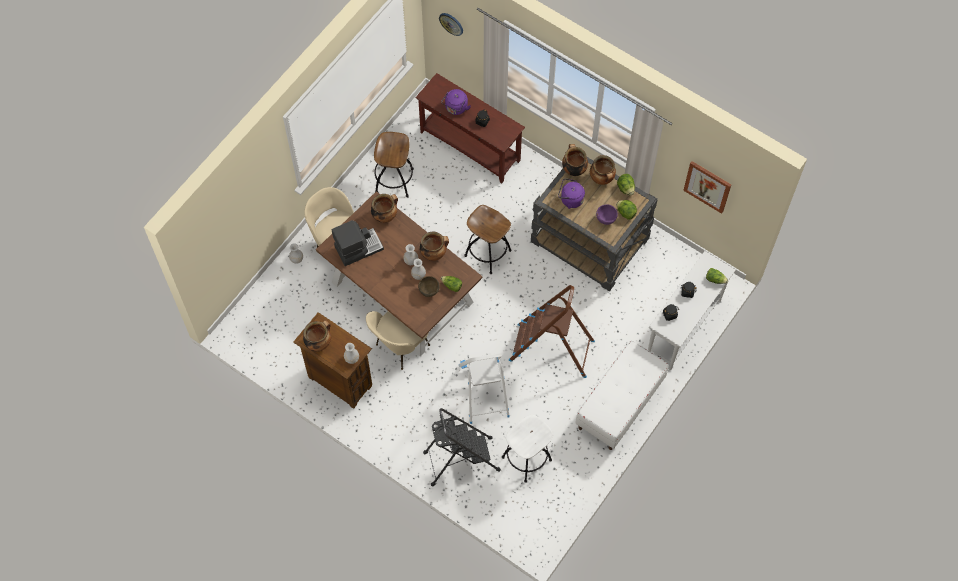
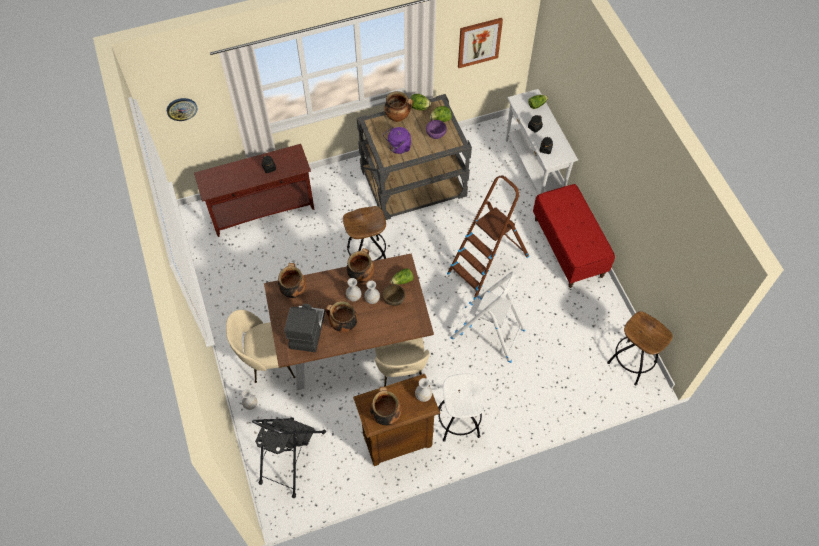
camera: 55 degrees left, 5 degrees down
brown stool [374,132,414,197] -> brown stool moved to [607,311,673,385]
step ladder [423,408,501,486] -> step ladder moved to [252,417,326,498]
purple kettle [441,89,471,115] -> none
white stool [502,415,553,483] -> white stool moved to [438,374,484,442]
cooking pot [562,144,588,176] -> cooking pot moved to [325,301,358,332]
white bench [575,341,669,450] -> red bench [533,184,615,288]

